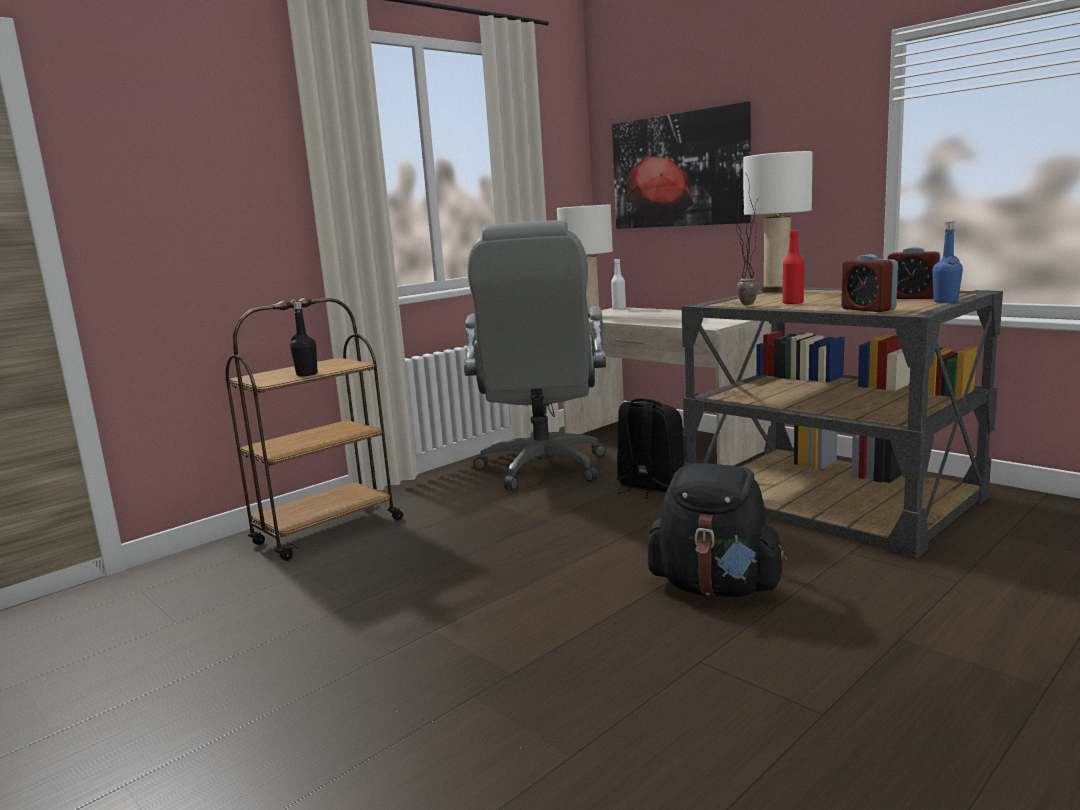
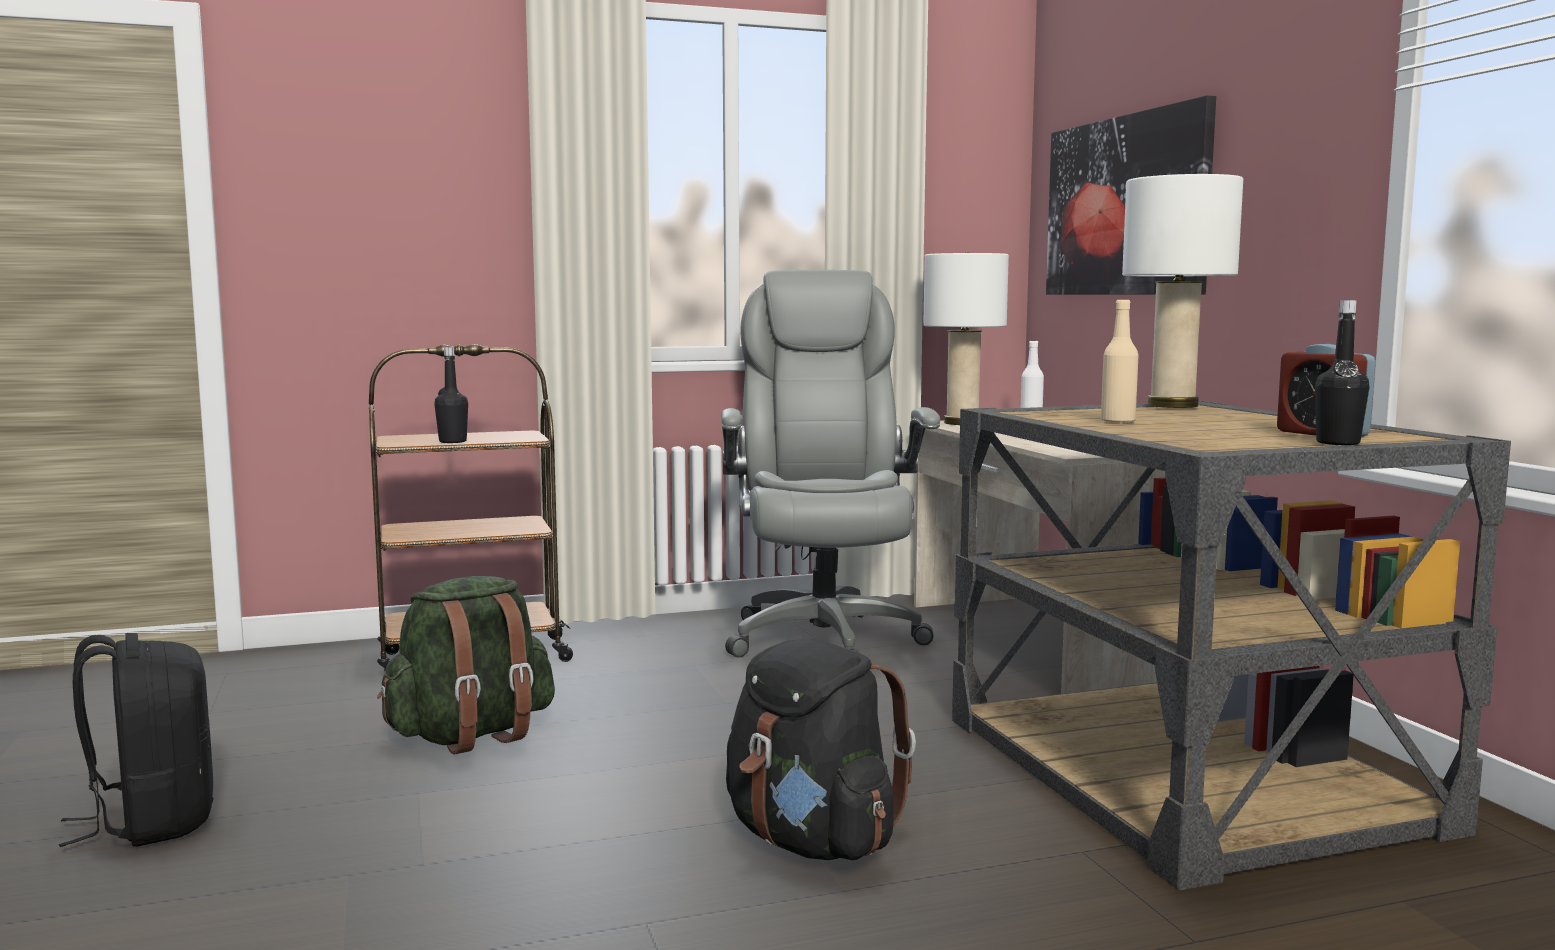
camera: 25 degrees right, 5 degrees down
grey office chair [464,220,606,490] -> grey office chair turned 150 degrees clockwise [721,270,940,658]
black backpack [616,399,684,499] -> black backpack moved to [59,633,213,847]
potted plant [736,171,759,305] -> none
red bottle [783,230,804,304] -> beige bottle [1101,300,1139,423]
alarm clock [841,254,898,312] -> none
blue bottle [932,222,963,303] -> black bottle [1315,300,1370,445]
none -> green backpack [377,576,555,754]

